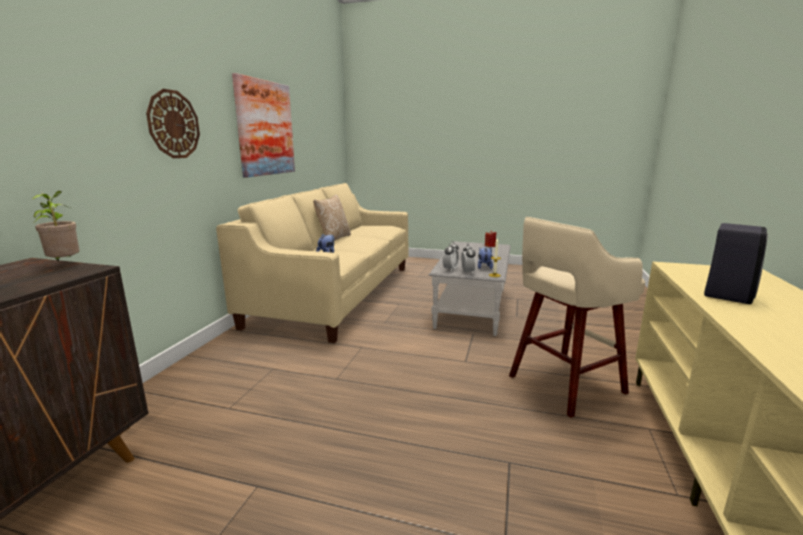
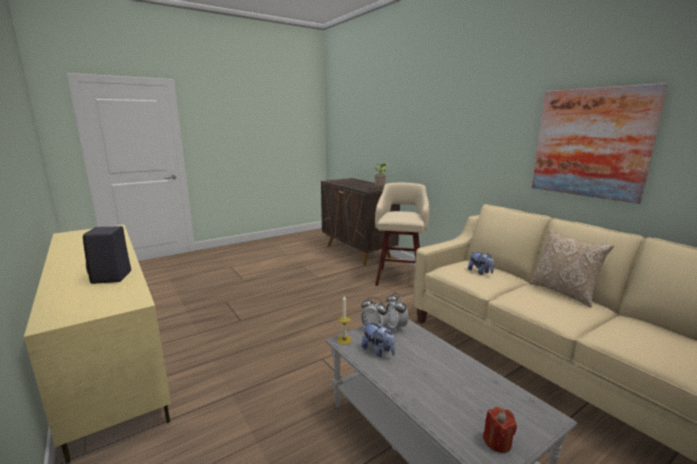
camera: 130 degrees right, 0 degrees up
wall clock [146,89,200,158] -> none
beige stool [509,217,645,418] -> beige stool moved to [375,183,429,286]

